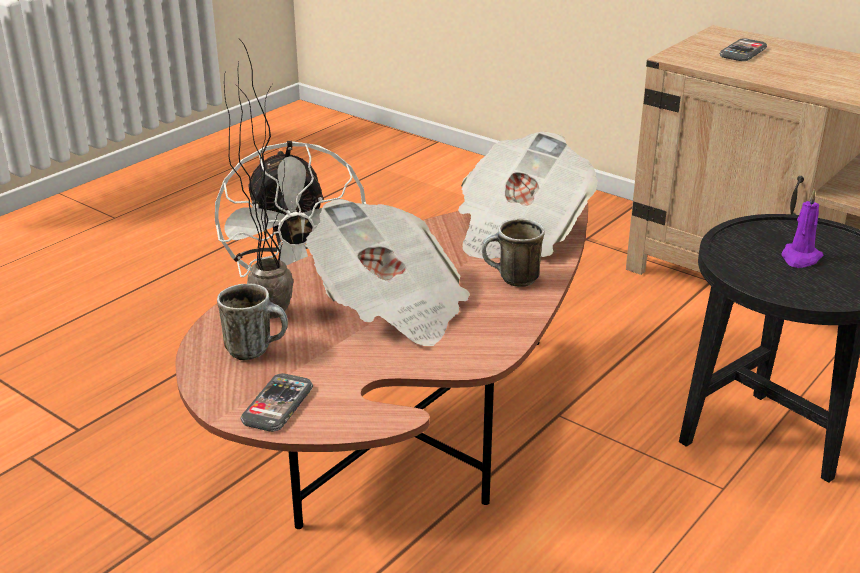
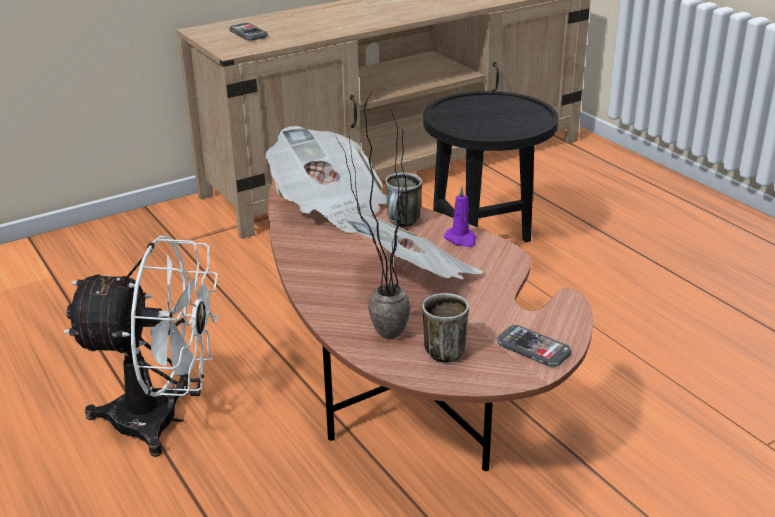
camera: 70 degrees left, 0 degrees up
purple candle [781,189,823,268] -> purple candle moved to [444,186,476,247]

